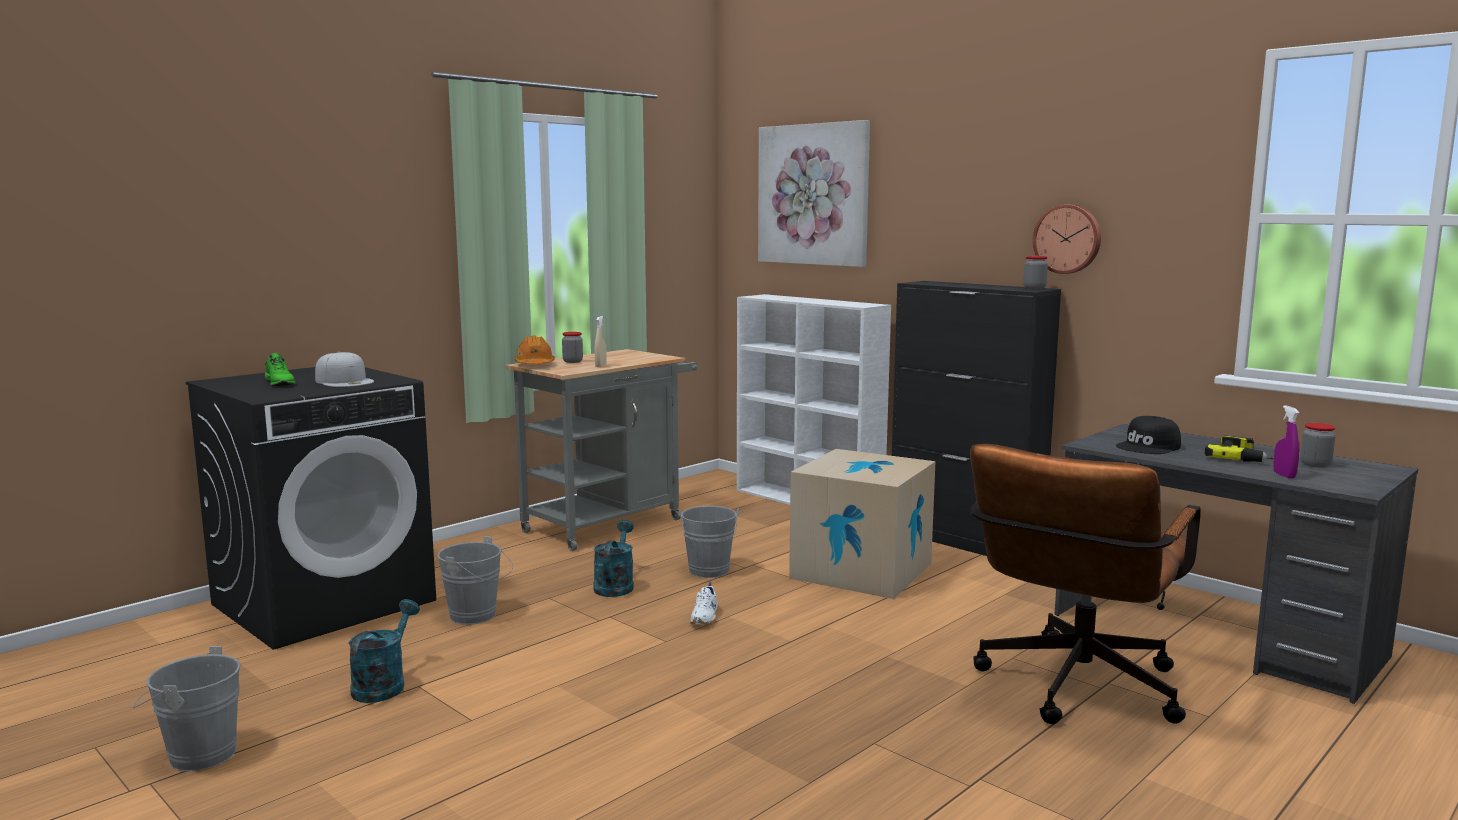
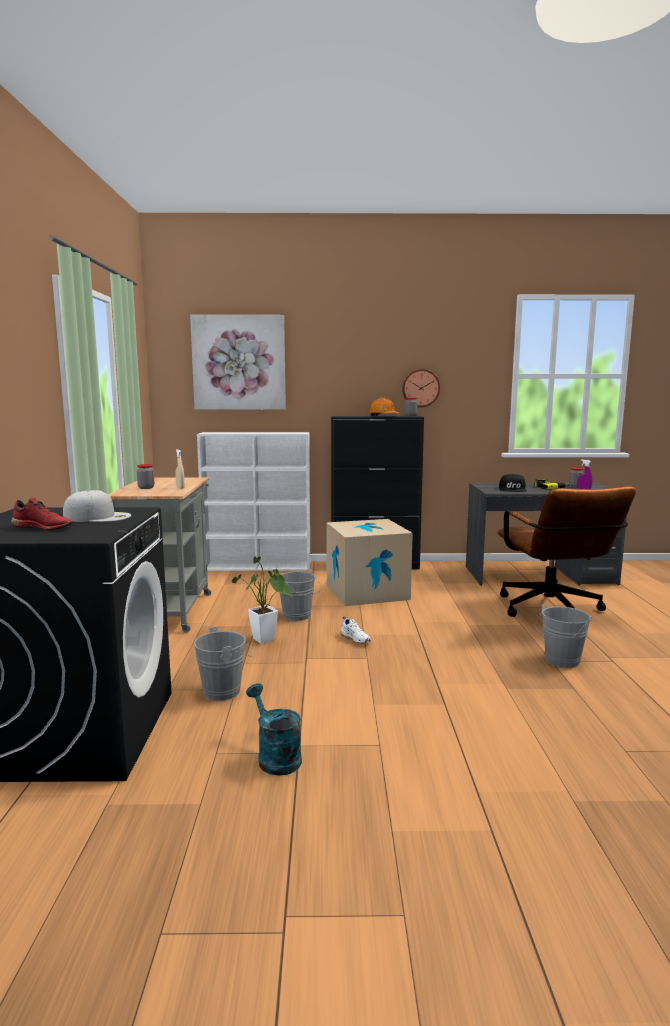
camera: 45 degrees left, 0 degrees up
grey bucket [132,646,240,772] -> grey bucket moved to [536,604,592,668]
green shoe [265,353,296,386] -> red shoe [11,498,73,530]
orange hard hat [514,335,555,364] -> orange hard hat moved to [368,398,399,416]
turquoise watering can [594,520,634,597] -> potted plant [232,557,292,644]

